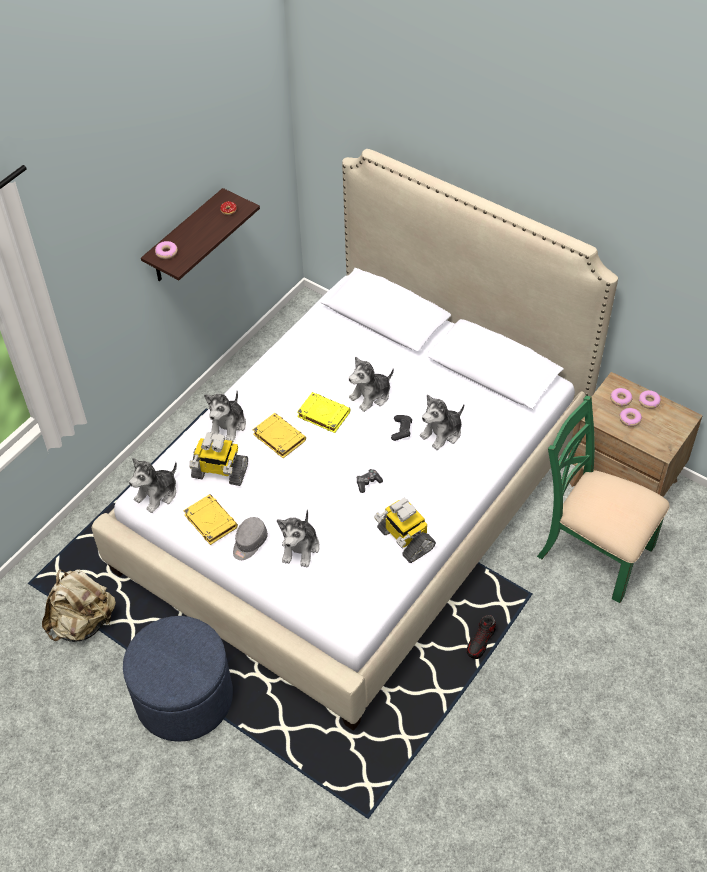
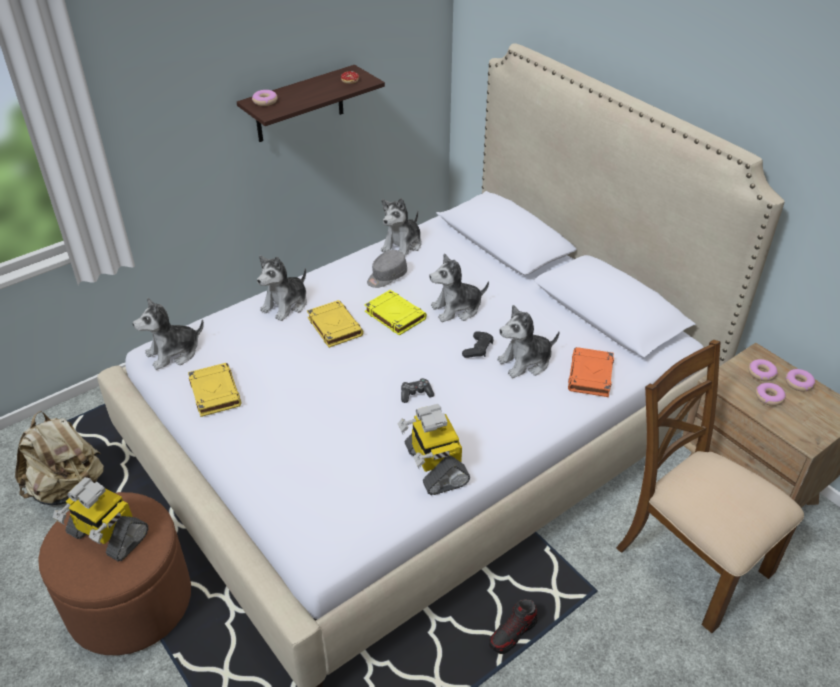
camera: 15 degrees right, 10 degrees down
blue ottoman [123,616,233,742] -> brown ottoman [38,492,191,655]
toy robot [189,432,248,486] -> toy robot moved to [53,477,149,562]
grey cap [233,517,268,560] -> grey cap moved to [367,250,407,288]
plush toy [277,510,320,567] -> plush toy moved to [381,198,422,257]
green chair [537,396,670,603] -> brown chair [616,340,804,633]
none -> orange book [568,347,614,397]

